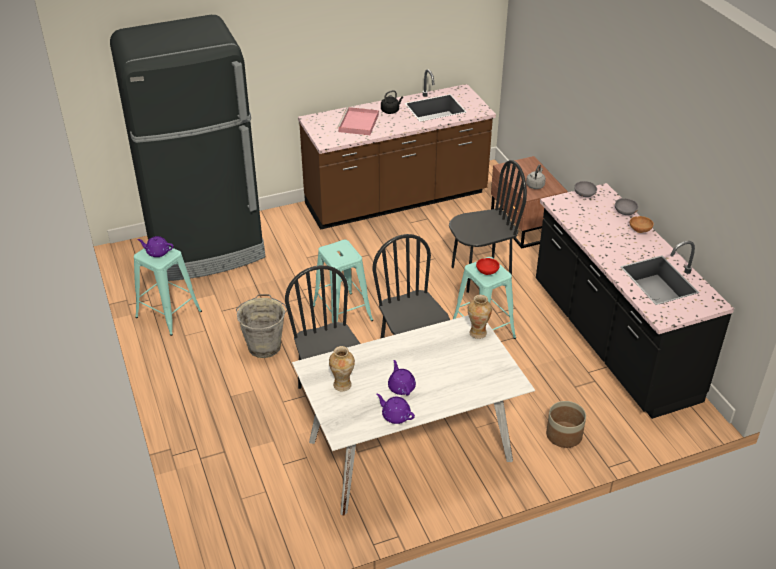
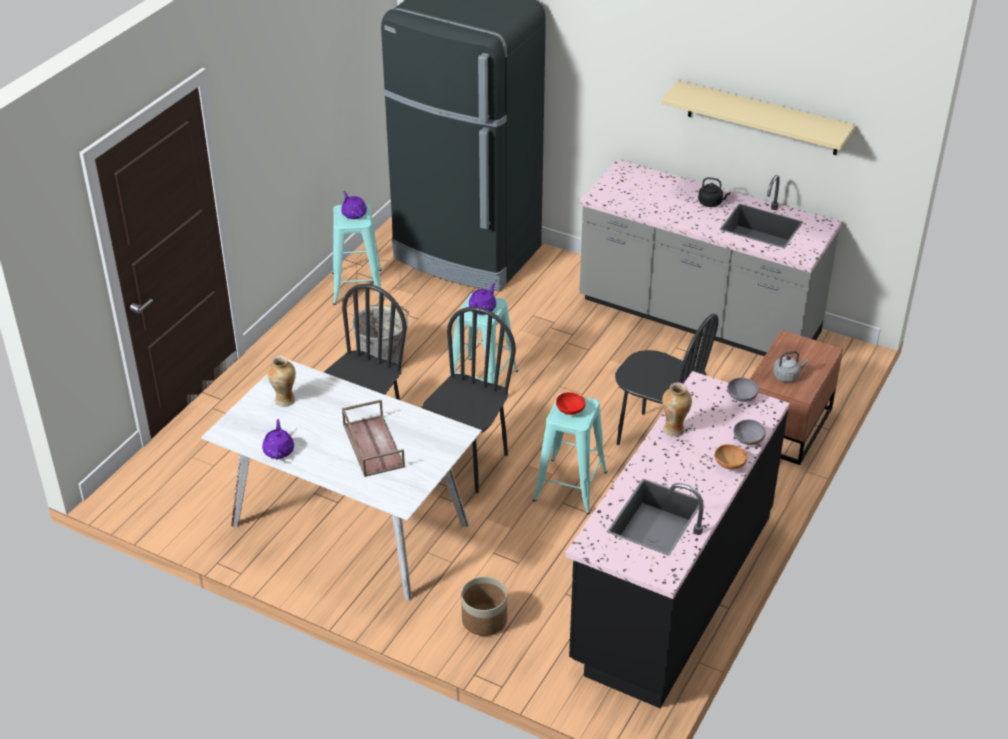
camera: 50 degrees right, 0 degrees up
brown counter [298,69,496,230] -> grey counter [579,159,842,356]
pink tray [337,107,379,135] -> none
purple teapot [388,360,416,395] -> purple teapot moved to [469,283,496,314]
vase [468,295,492,339] -> vase moved to [662,382,692,437]
none -> brown tray [342,400,405,477]
none -> beige shelf [661,80,856,155]

